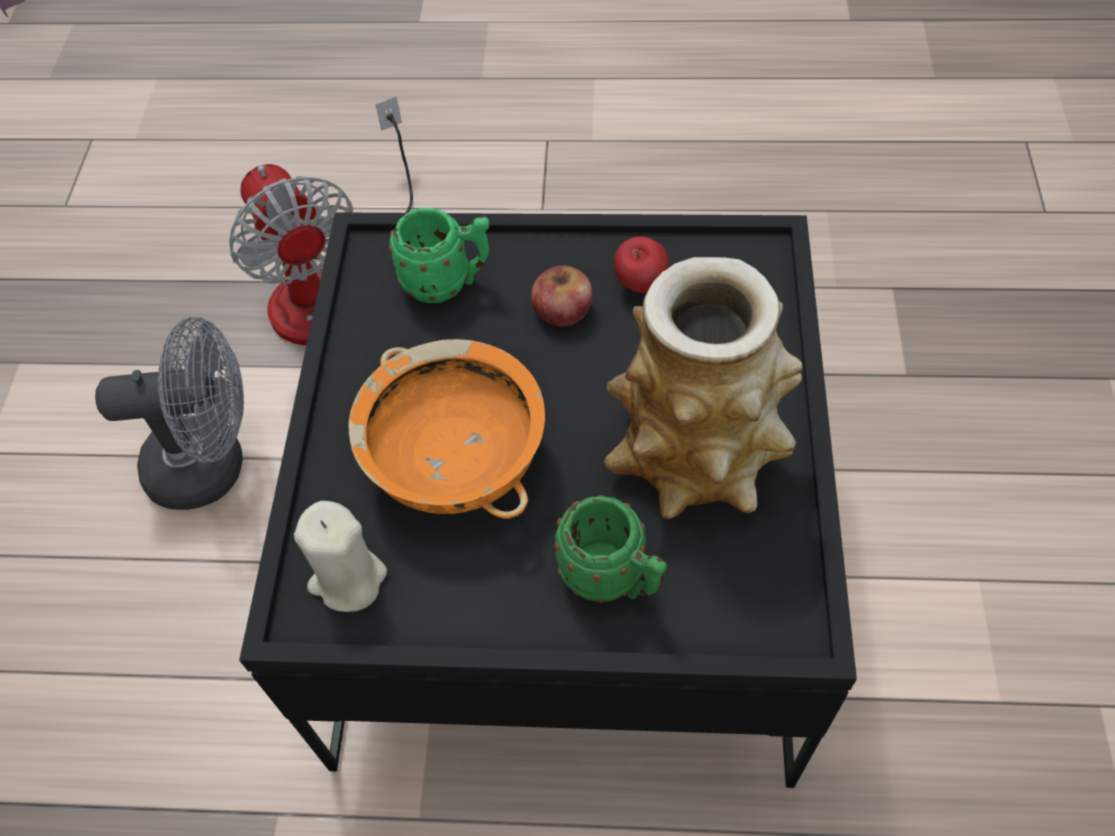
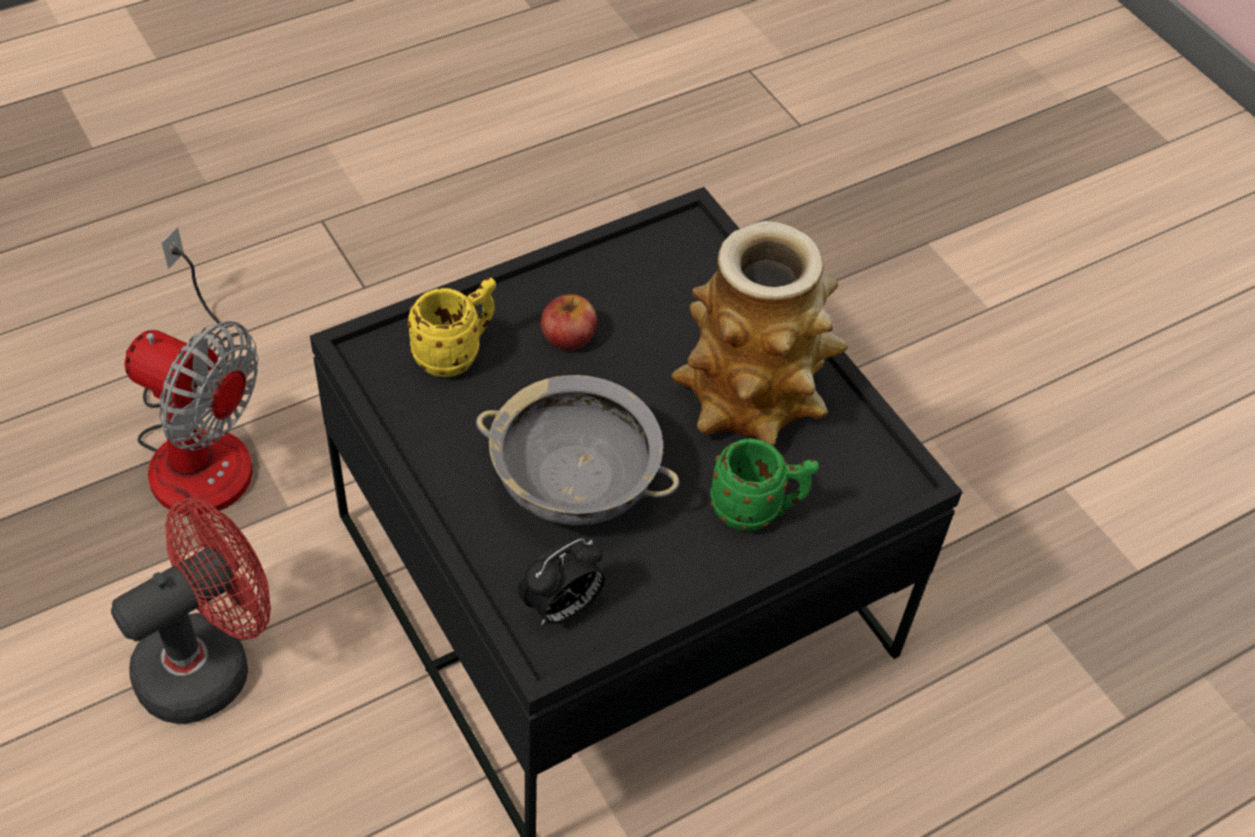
camera: 40 degrees left, 5 degrees down
grey fan [95,317,244,510] -> red fan [111,498,271,724]
beige candle [294,501,387,612] -> alarm clock [518,535,605,625]
orange bowl [349,339,545,519] -> grey bowl [476,375,679,525]
green mug [389,208,490,303] -> yellow mug [407,278,496,377]
apple [614,236,669,293] -> none

